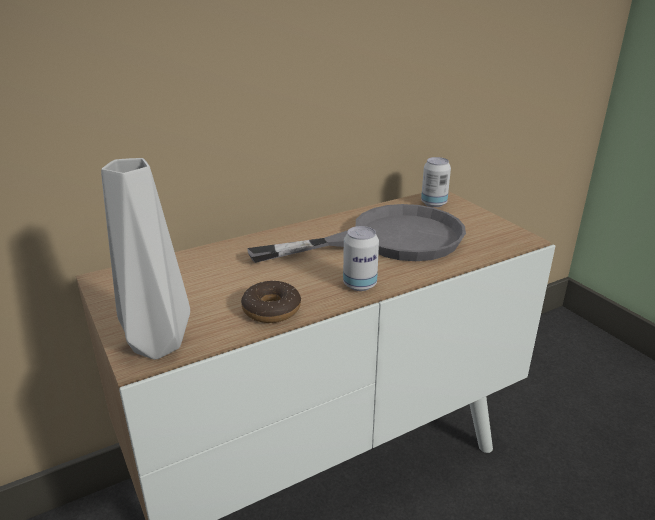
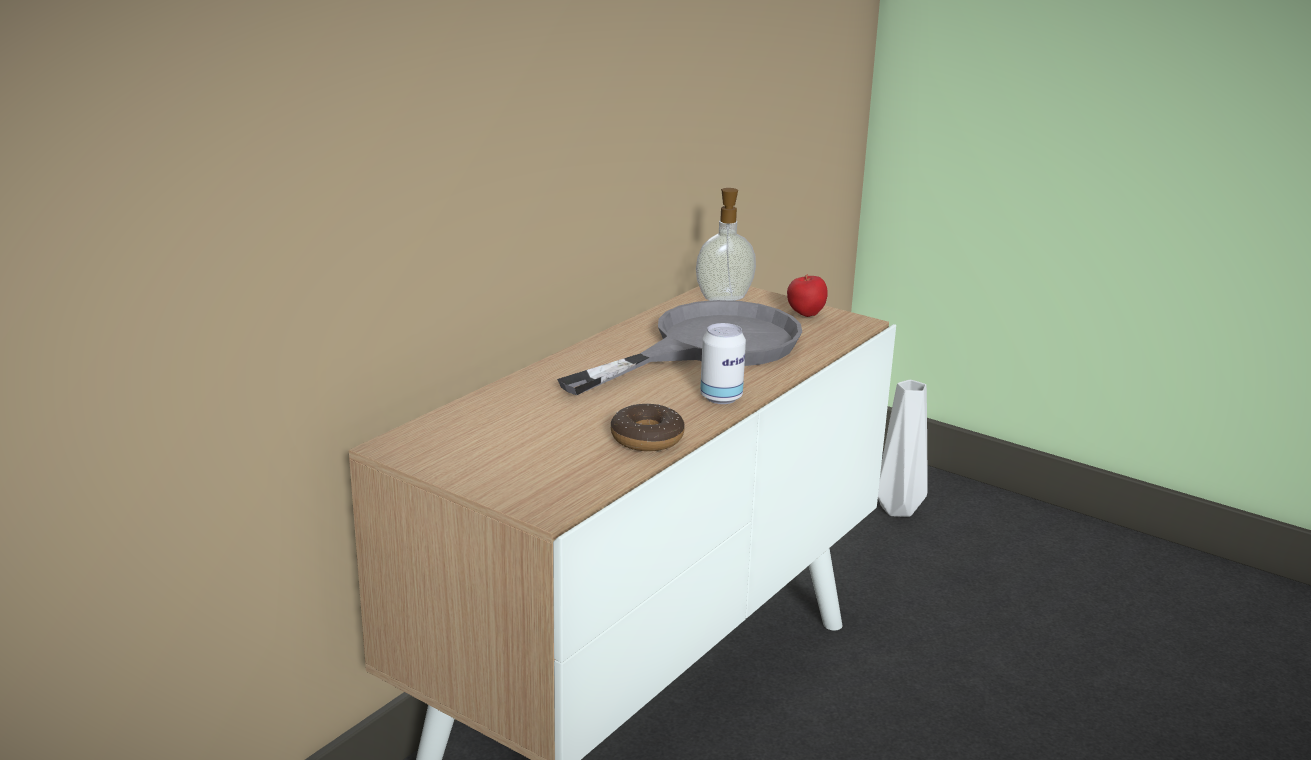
camera: 25 degrees left, 5 degrees down
grey vase [101,158,190,360] -> grey vase moved to [878,380,928,517]
can [421,157,451,207] -> soap dispenser [696,188,756,301]
none -> apple [787,275,828,317]

